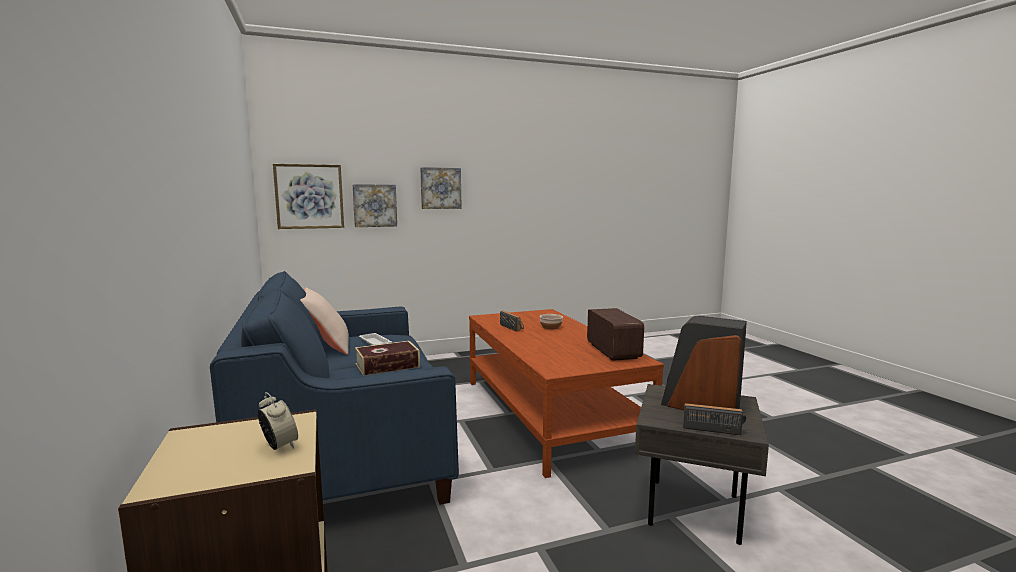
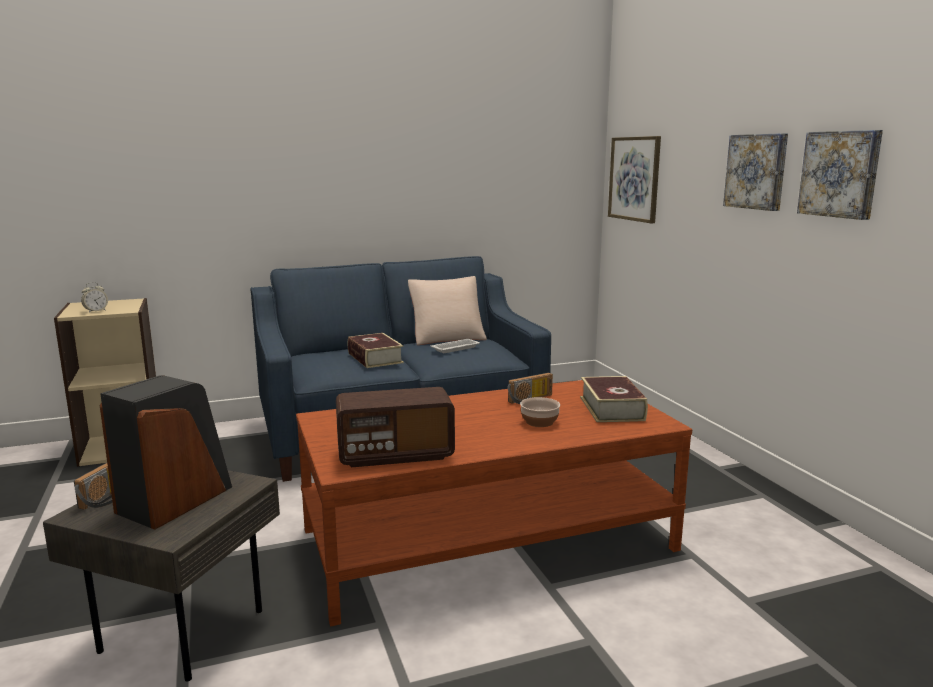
camera: 90 degrees right, 5 degrees up
picture [353,184,397,227] -> picture moved to [797,130,883,220]
none -> book [580,376,648,422]

